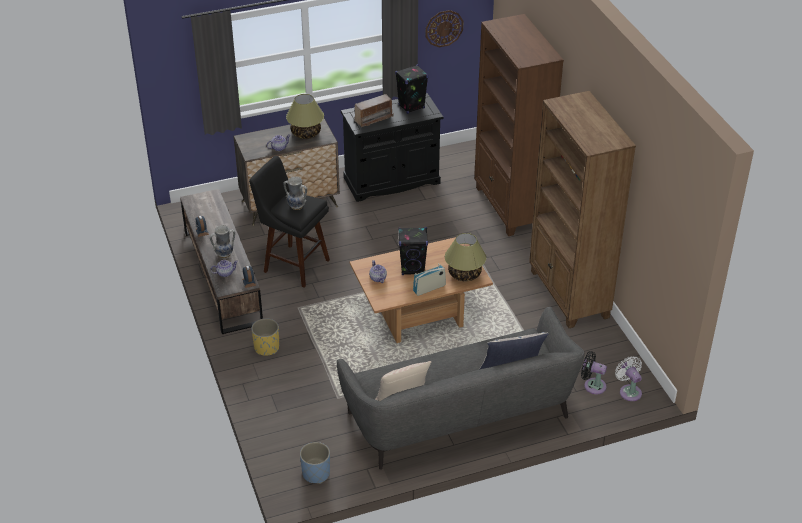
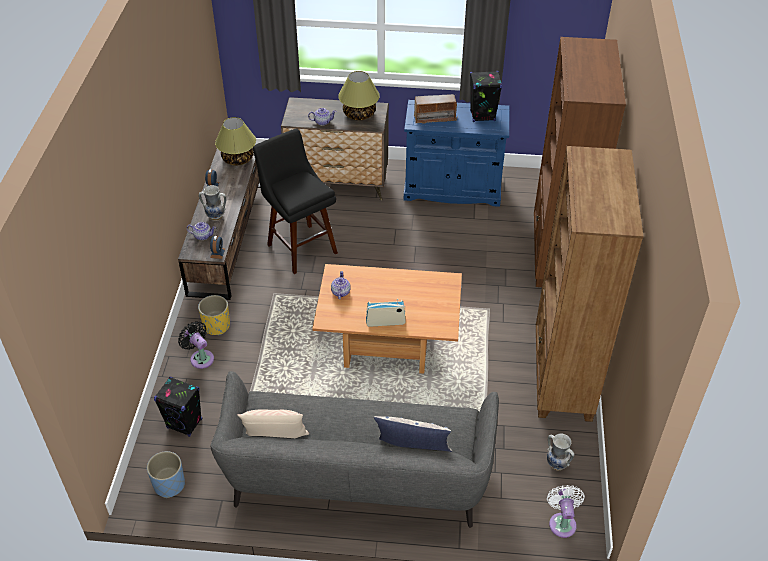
camera: 25 degrees right, 5 degrees up
vase [283,177,307,210] -> vase moved to [547,433,575,470]
black cabinet [341,93,443,202] -> blue cabinet [404,100,509,207]
black speaker [398,227,428,275] -> black speaker moved to [154,377,202,437]
wall clock [426,10,464,47] -> none
table lamp [445,233,486,281] -> table lamp moved to [215,117,256,166]
black fan [581,351,607,394] -> black fan moved to [178,321,214,369]

